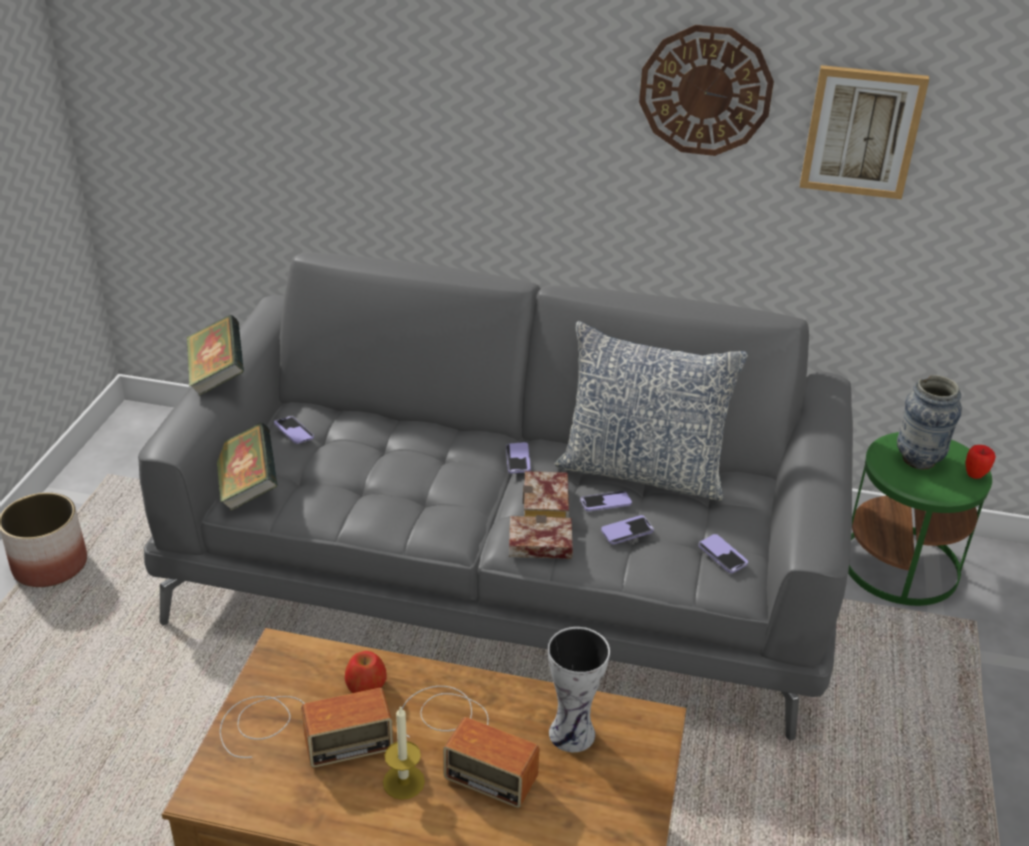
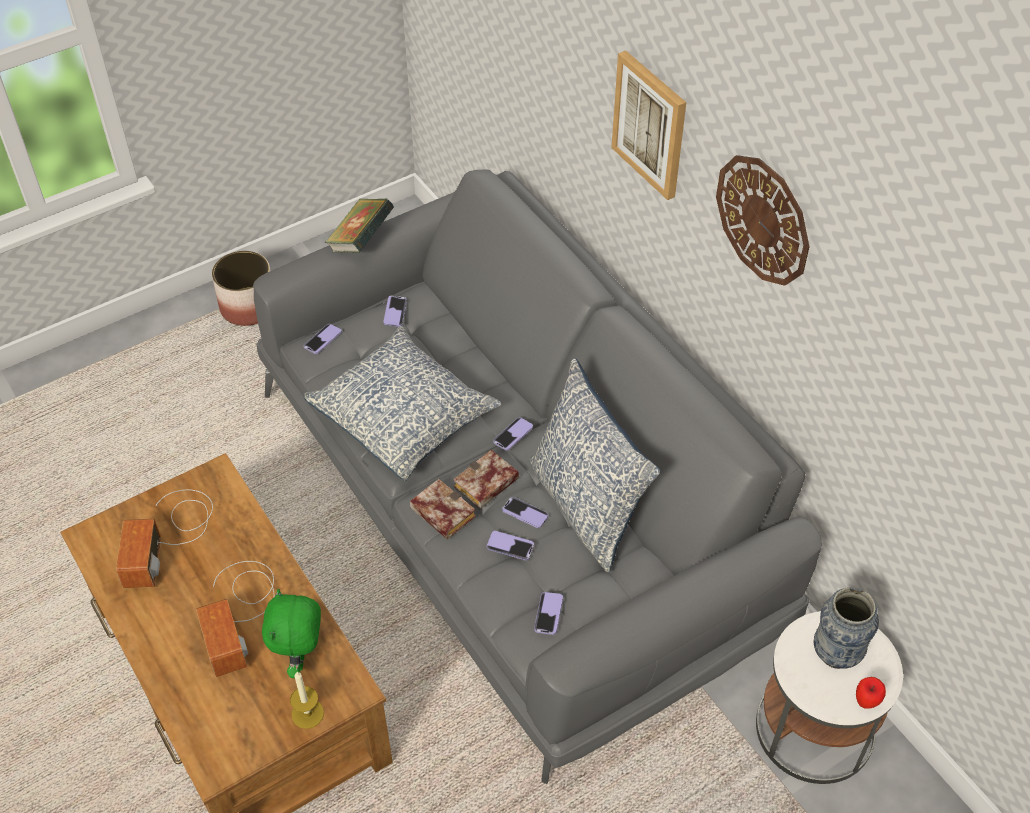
camera: 45 degrees right, 15 degrees up
book [217,423,278,511] -> phone [304,324,342,354]
radio [220,688,393,767] -> radio turned 60 degrees clockwise [116,489,213,588]
apple [345,651,386,693] -> none
candle [383,705,425,800] -> candle moved to [290,672,324,729]
vase [548,627,610,752] -> green plush toy [262,588,321,678]
picture [800,65,929,199] -> picture moved to [611,50,686,200]
green side table [848,432,992,606] -> white side table [756,611,903,784]
none -> pillow [303,326,501,481]

